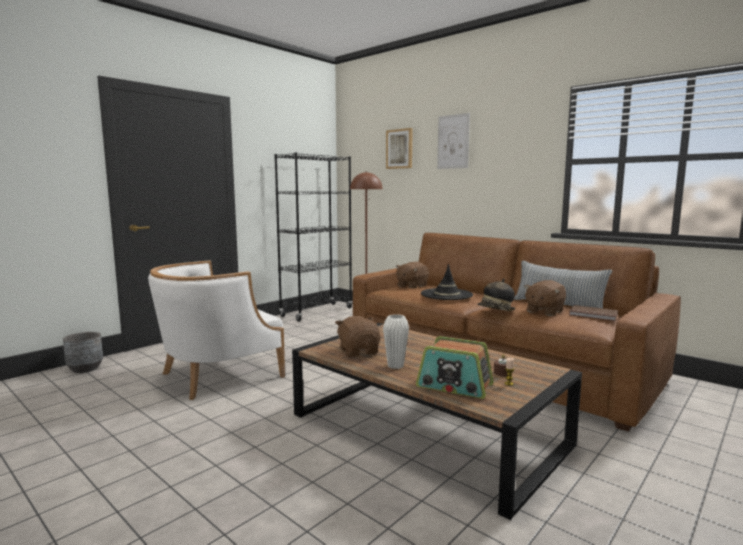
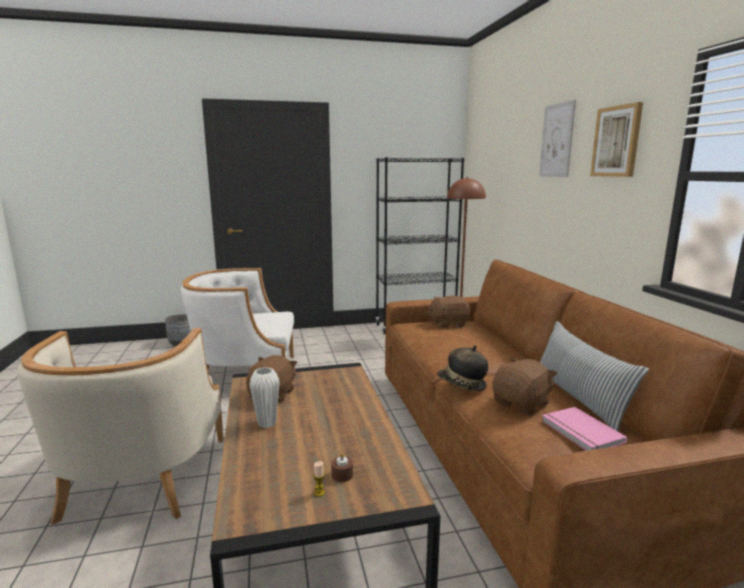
camera: 35 degrees right, 5 degrees up
picture [386,128,413,169] -> picture moved to [590,102,643,177]
radio [416,336,493,399] -> none
black hat [421,264,473,300] -> none
brown plush toy [524,280,566,316] -> brown plush toy turned 150 degrees clockwise [492,357,557,416]
brown book [569,305,618,321] -> pink book [542,407,627,451]
none -> beige armchair [18,328,224,525]

